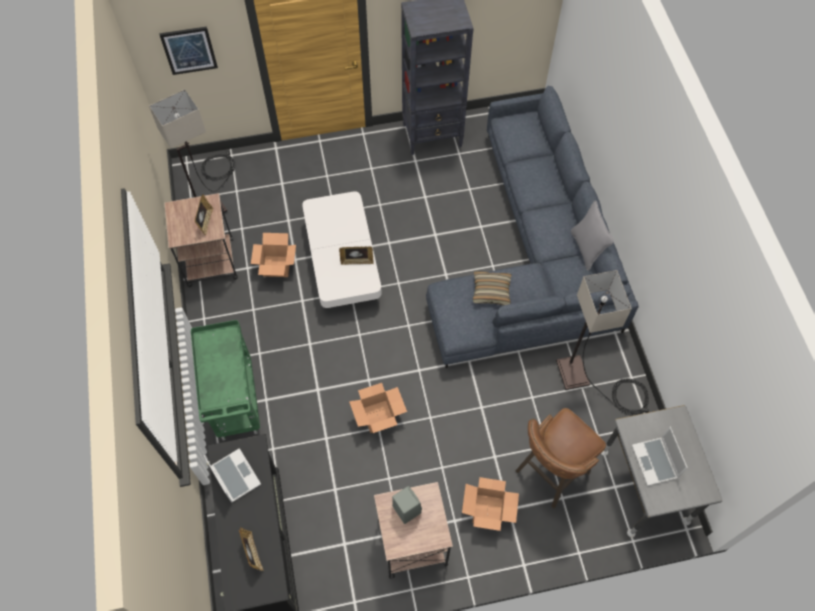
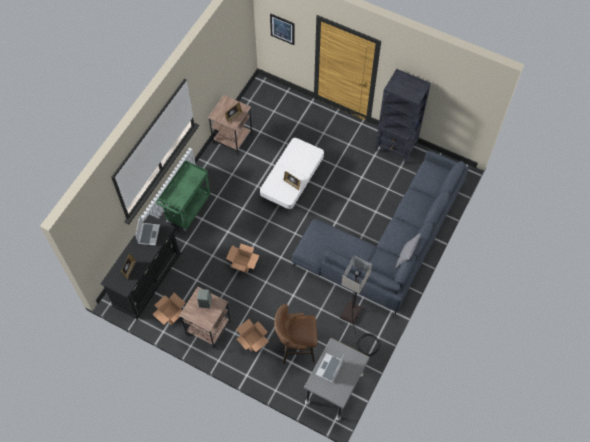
camera: 40 degrees right, 0 degrees up
floor lamp [149,89,235,213] -> none
cardboard box [251,233,296,277] -> cardboard box moved to [152,293,185,325]
pillow [473,271,512,306] -> none

